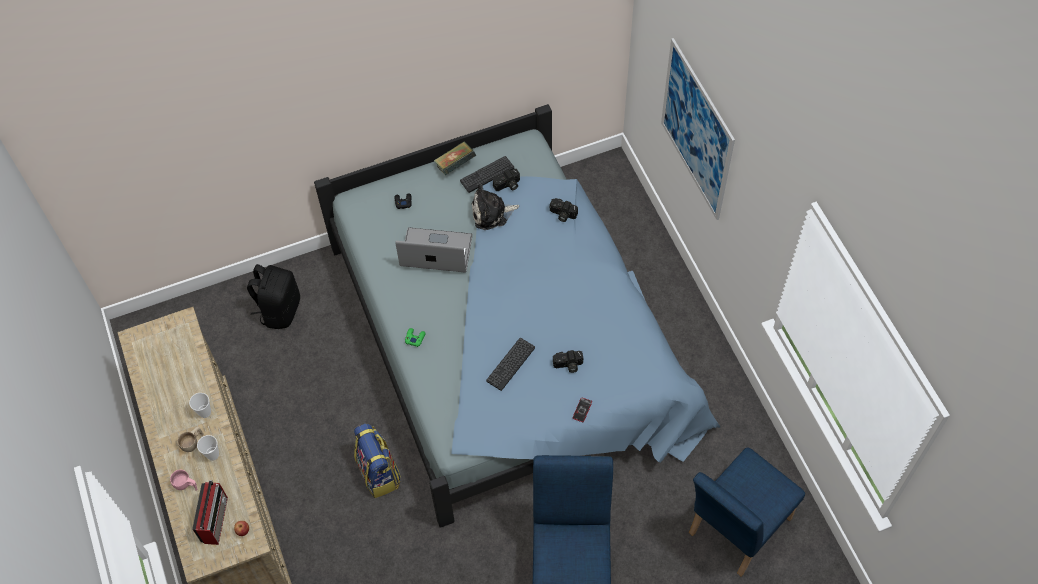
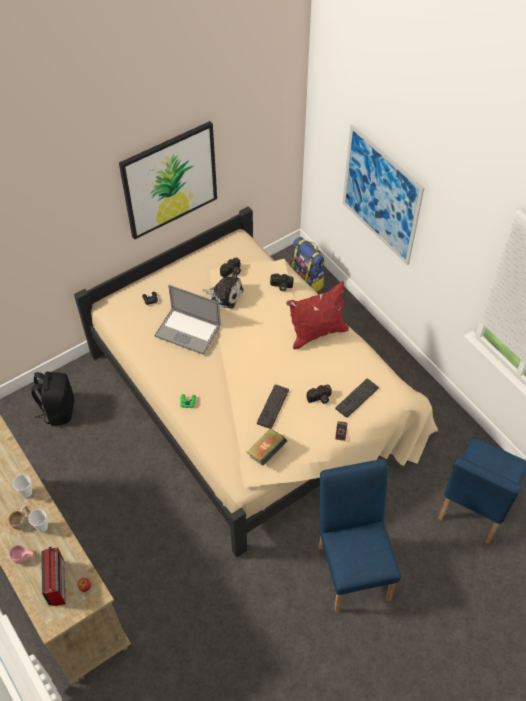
camera: 15 degrees left, 5 degrees down
blue bed [314,104,720,528] -> beige bed [74,207,438,557]
backpack [354,423,401,498] -> backpack moved to [290,237,325,292]
laptop [395,227,472,273] -> laptop turned 150 degrees counterclockwise [154,285,221,355]
book [434,142,476,176] -> book moved to [246,428,287,466]
keyboard [460,156,514,193] -> keyboard moved to [335,378,379,418]
plush toy [472,184,519,230] -> plush toy turned 135 degrees counterclockwise [203,272,244,309]
none -> picture [119,121,217,240]
none -> red pillow [286,281,349,349]

